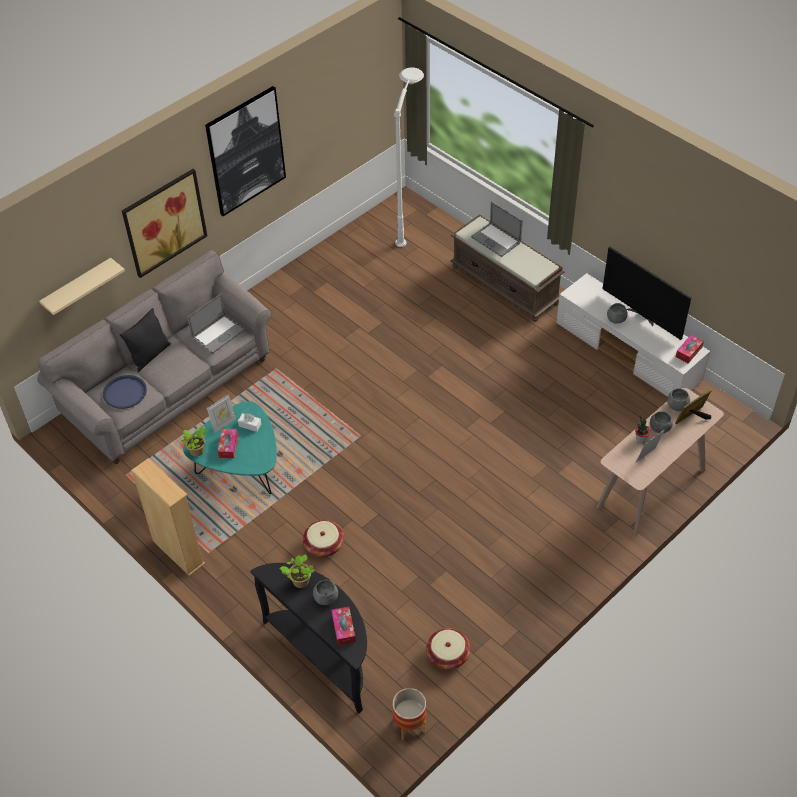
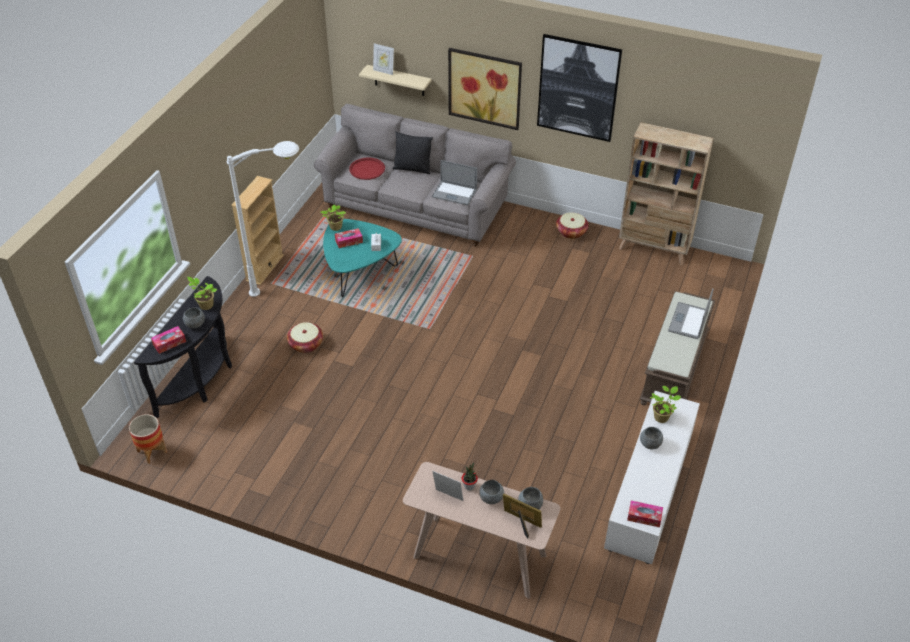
camera: 65 degrees right, 5 degrees down
blue tray [103,375,147,409] -> red tray [349,157,385,180]
picture frame [207,394,236,433] -> picture frame moved to [373,43,394,75]
white floor lamp [394,67,424,247] -> white floor lamp moved to [227,141,299,297]
basket [426,628,470,670] -> basket moved to [556,212,588,239]
television [603,247,691,340] -> none
none -> beige bookcase [619,122,714,265]
none -> potted plant [650,386,681,423]

